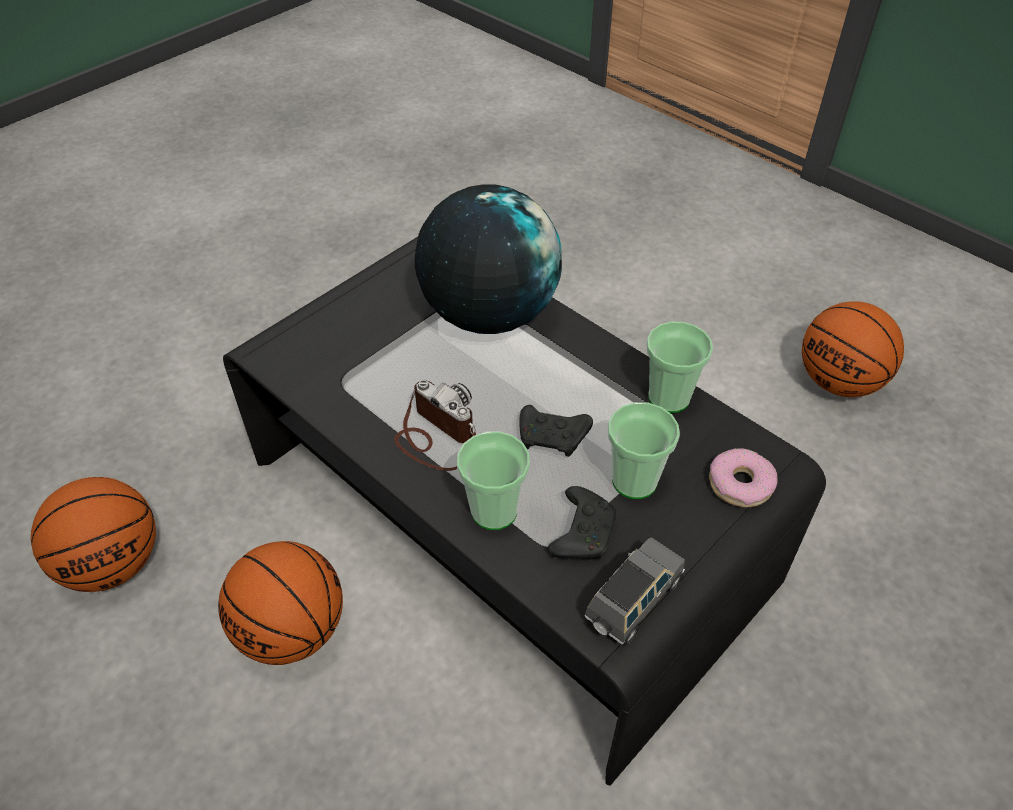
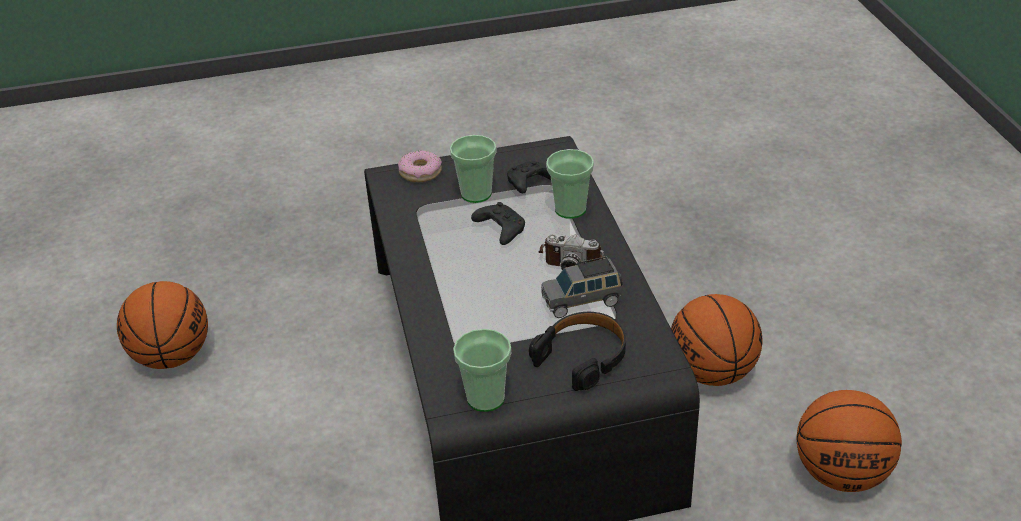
camera: 145 degrees left, 10 degrees down
camera [394,380,477,471] -> camera turned 60 degrees counterclockwise [538,235,605,270]
globe [415,184,562,334] -> none
grey toy car [585,537,685,645] -> grey toy car moved to [541,256,623,318]
cup [646,322,713,413] -> cup moved to [453,329,511,412]
none -> black headphones [529,312,626,391]

